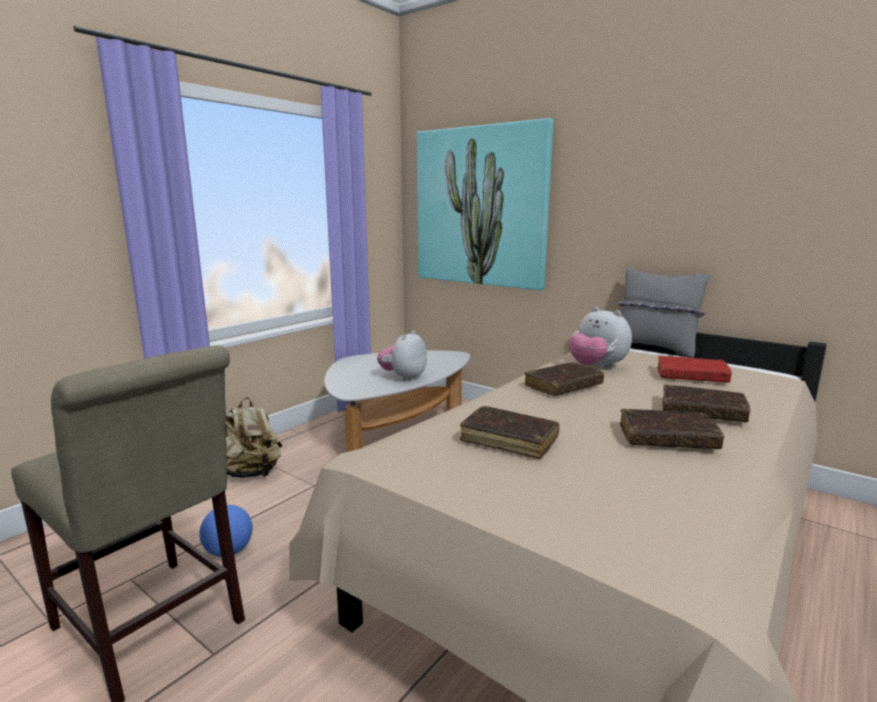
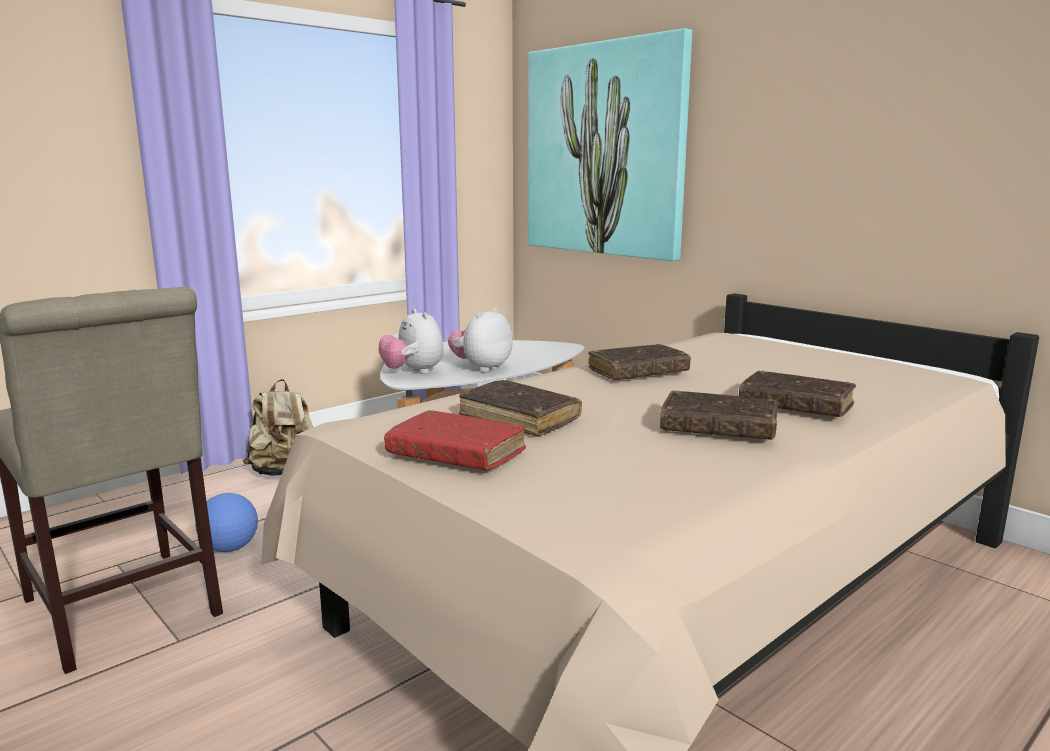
camera: 10 degrees right, 0 degrees up
plush toy [568,307,632,369] -> plush toy moved to [379,309,444,374]
grey pillow [618,268,710,358] -> none
red book [657,356,732,383] -> red book moved to [384,410,526,470]

